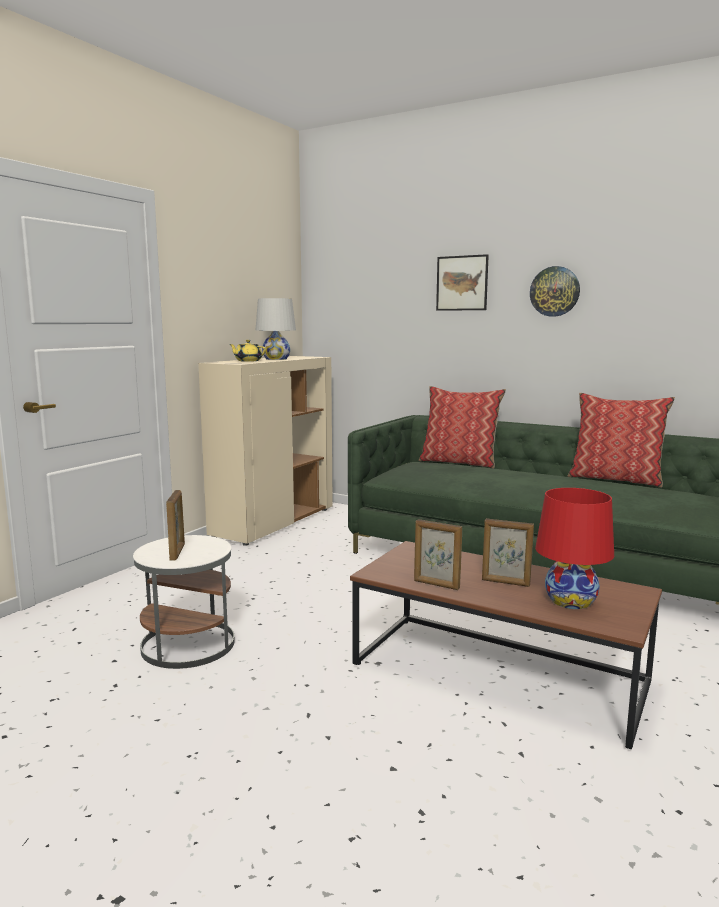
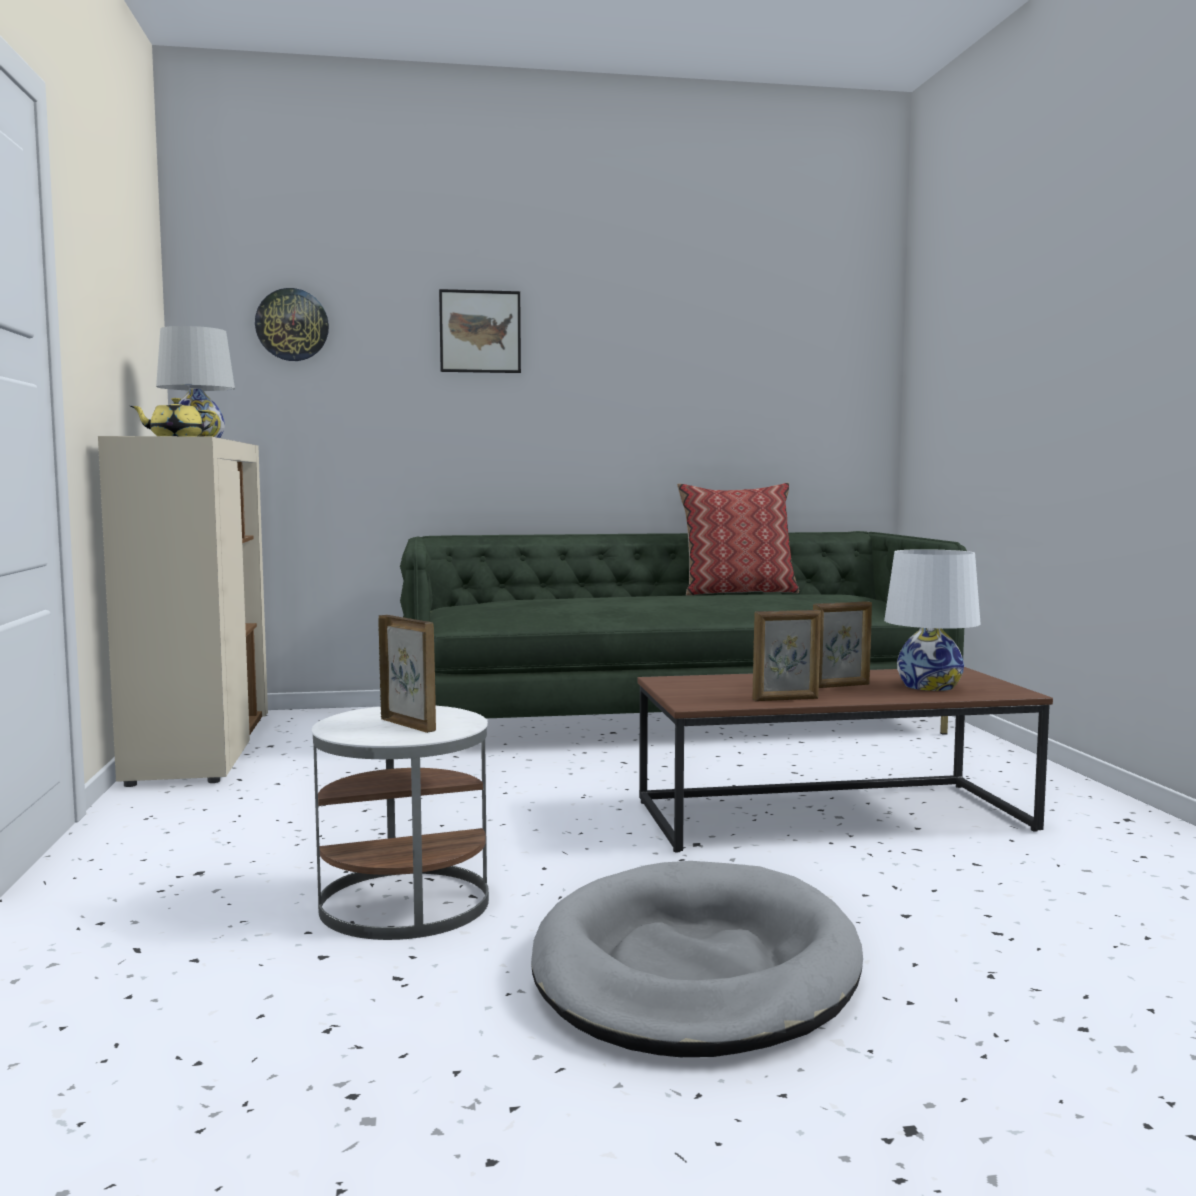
camera: 40 degrees left, 5 degrees down
pillow [418,386,506,469] -> none
wall clock [530,266,580,317] -> wall clock moved to [255,288,329,361]
red table lamp [535,488,614,609] -> white table lamp [884,549,981,691]
none -> grey dog bed [531,861,863,1057]

